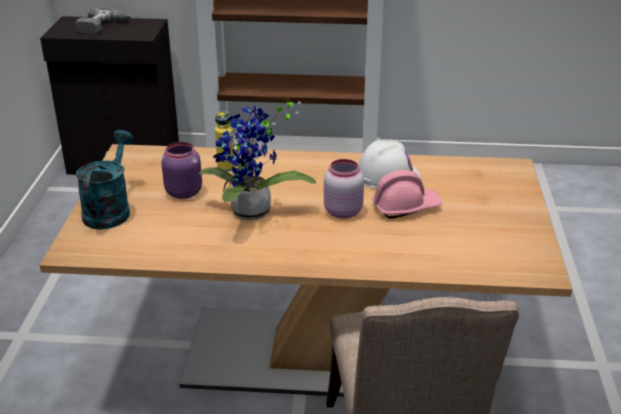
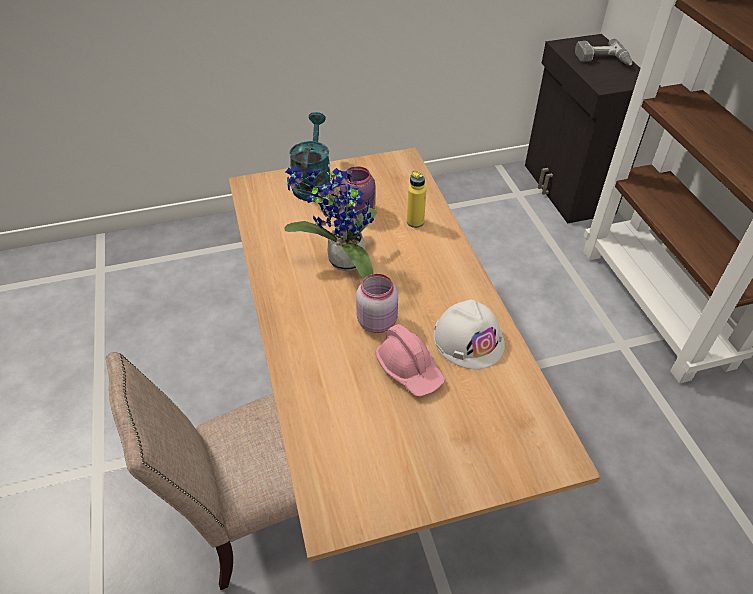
camera: 70 degrees right, 15 degrees up
turquoise watering can [76,130,133,230] -> turquoise watering can turned 75 degrees counterclockwise [289,112,331,201]

